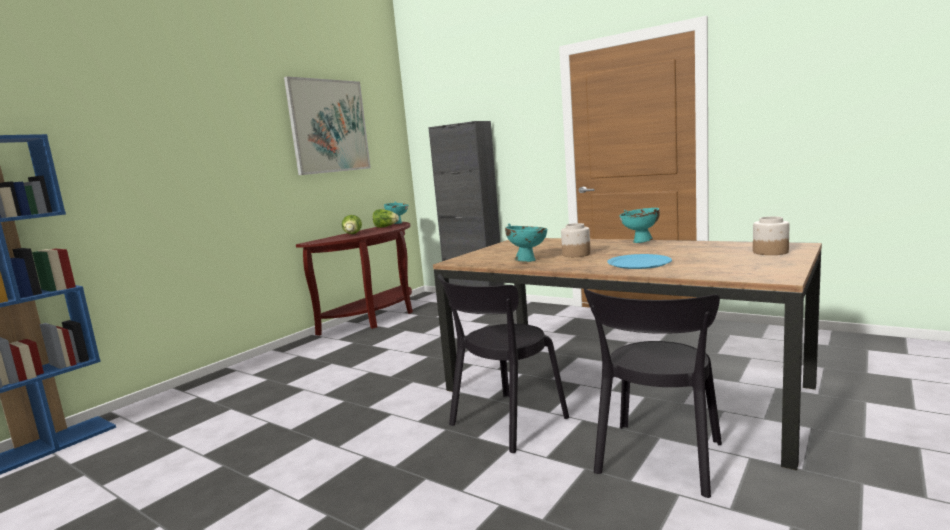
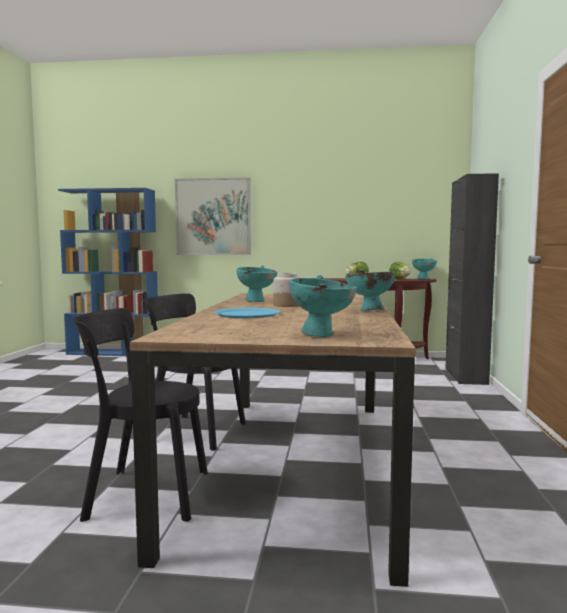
camera: 60 degrees right, 5 degrees down
picture [284,76,371,175] -> picture moved to [175,178,251,255]
jar [753,216,789,255] -> turquoise bowl [290,275,357,337]

